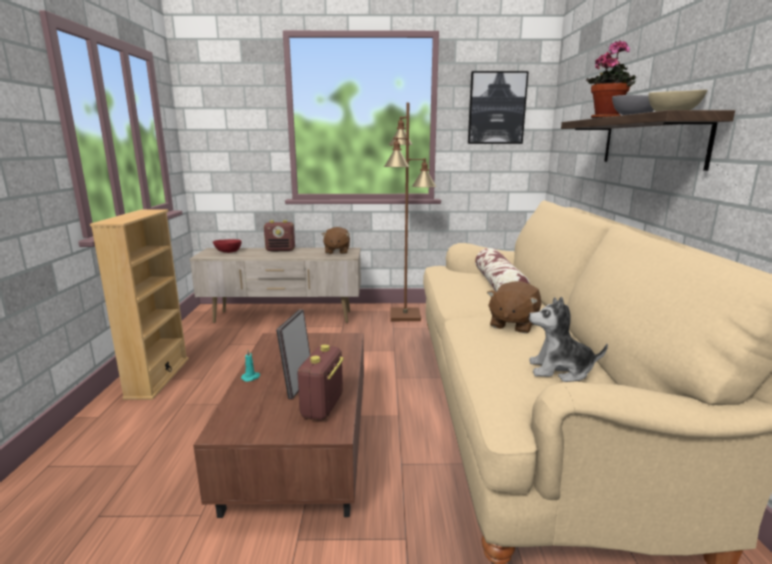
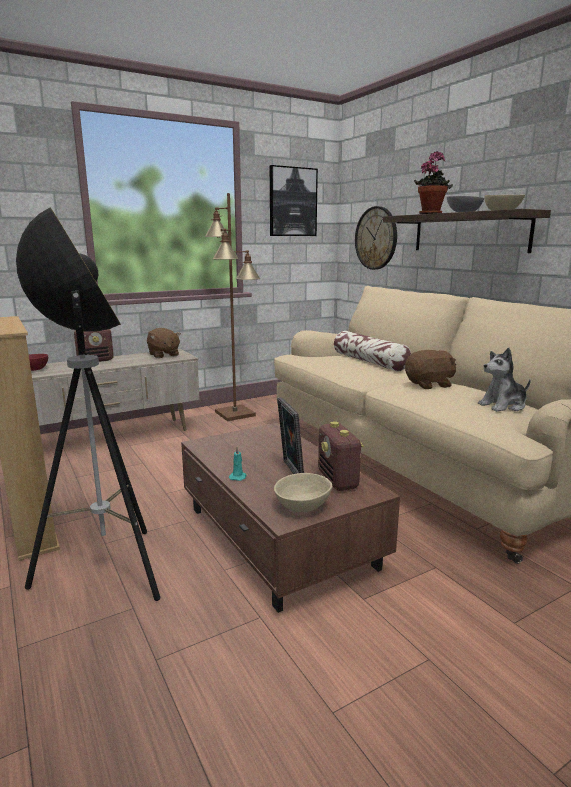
camera: 30 degrees left, 0 degrees up
brown plush toy [487,281,542,333] -> brown plush toy turned 105 degrees counterclockwise [405,350,456,389]
none -> floor lamp [16,207,161,601]
none -> beige bowl [274,473,332,512]
none -> wall clock [355,206,397,270]

